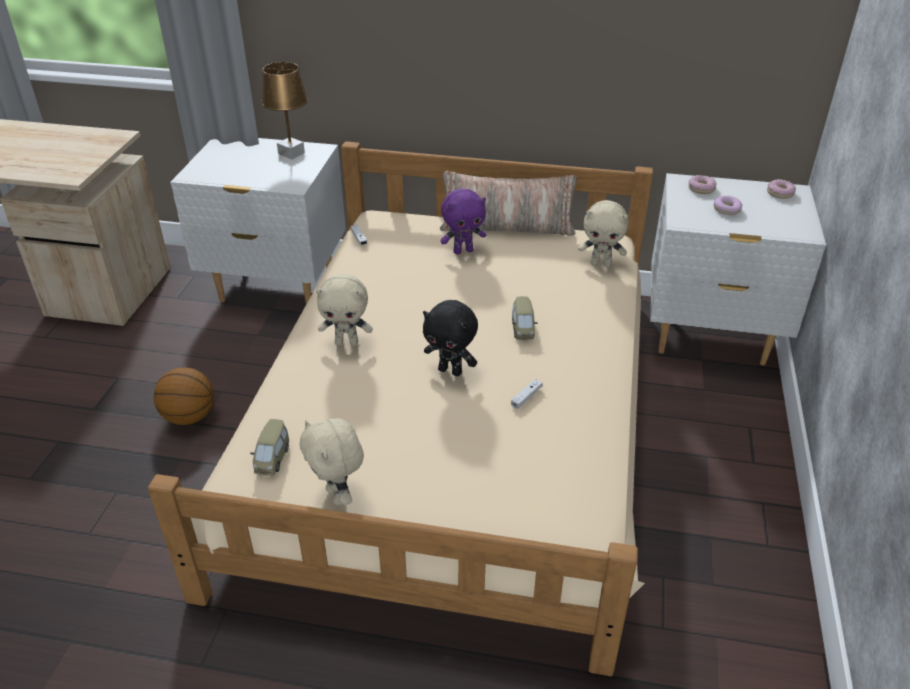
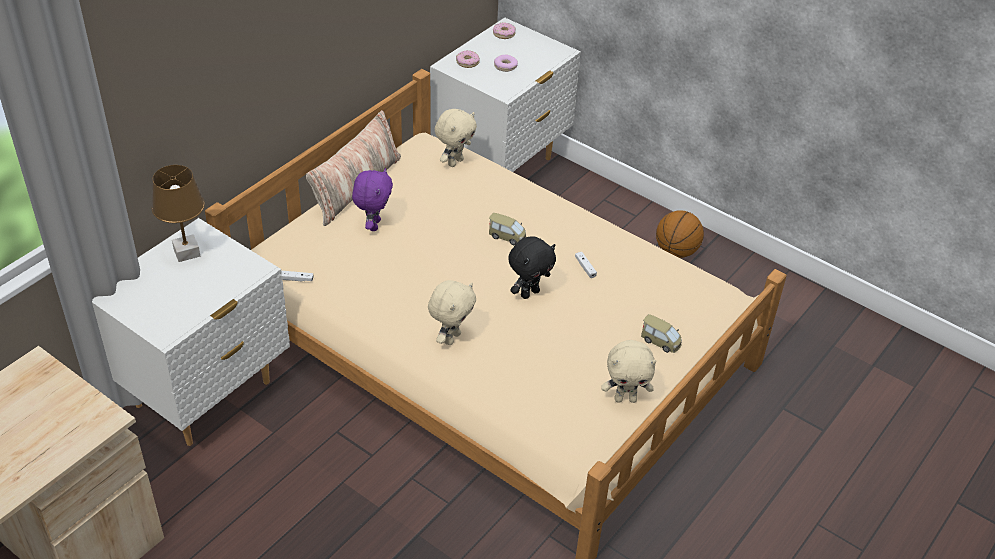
camera: 65 degrees left, 5 degrees up
basketball [153,367,214,425] -> basketball moved to [656,210,704,258]
toy car [250,419,289,476] -> toy car moved to [641,314,682,353]

